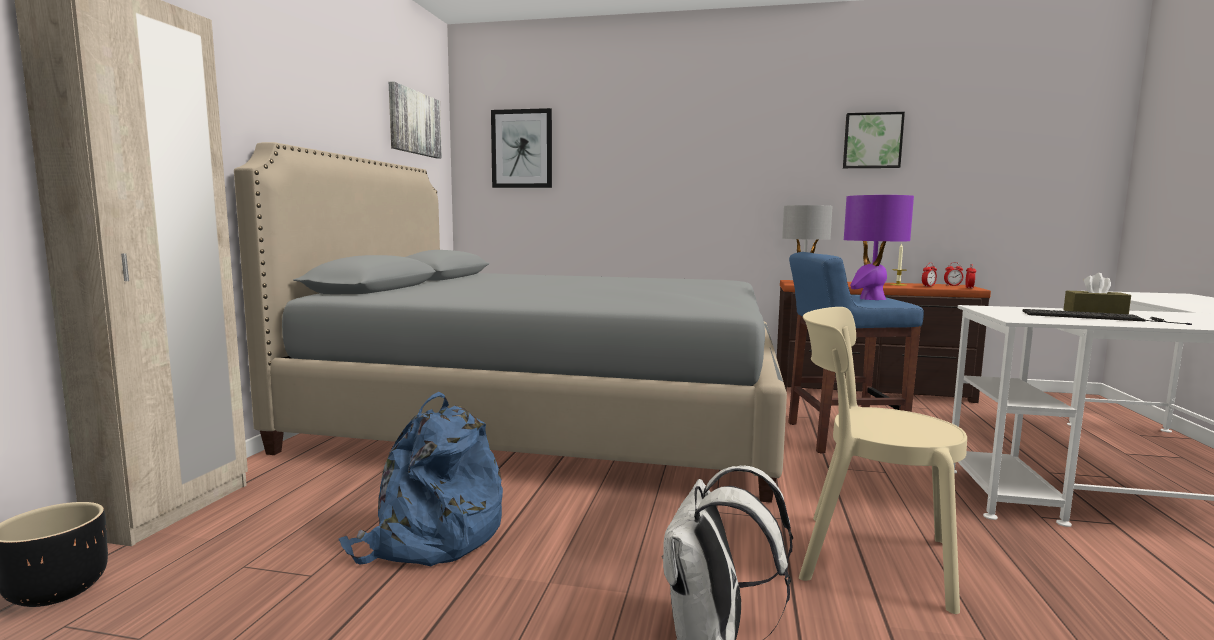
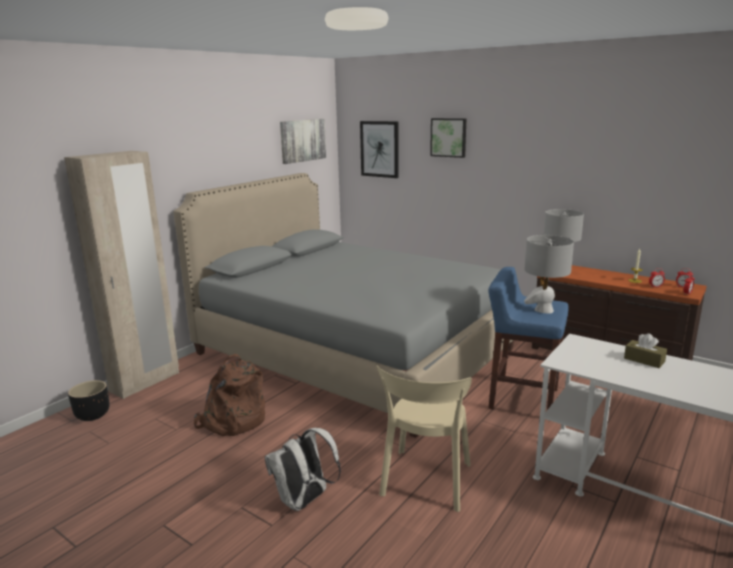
camera: 25 degrees right, 10 degrees up
blue backpack [339,392,503,566] -> brown backpack [194,354,265,436]
beige chair [799,307,967,614] -> beige chair turned 120 degrees counterclockwise [377,365,472,512]
picture [843,112,905,168] -> picture moved to [430,118,466,158]
purple table lamp [844,195,914,300] -> grey table lamp [524,235,574,314]
keyboard [1022,309,1192,325] -> none

